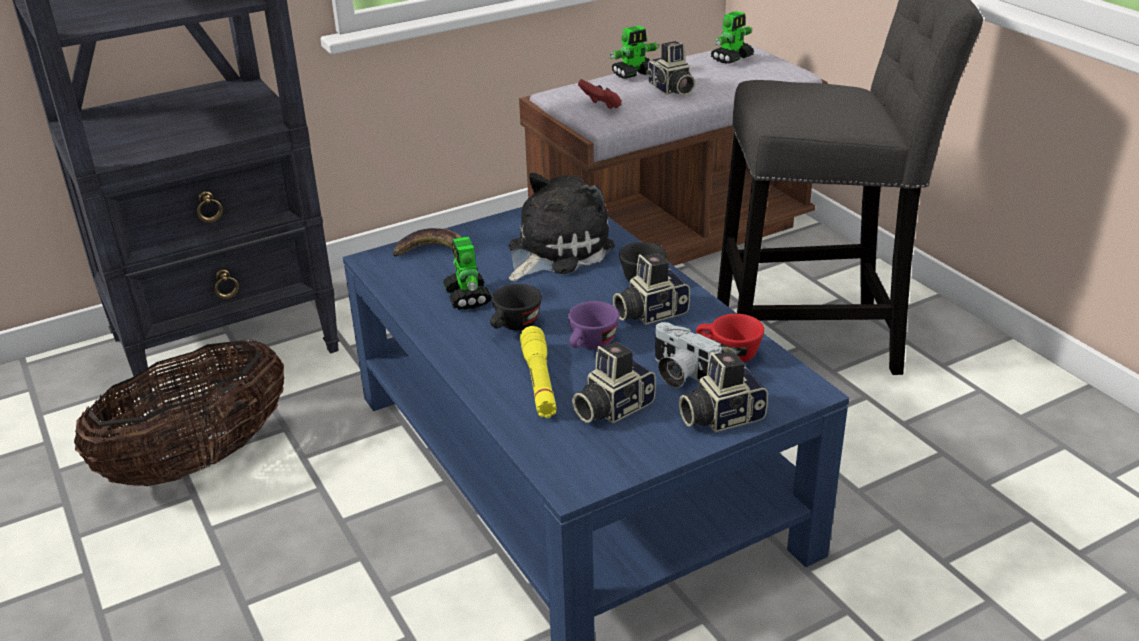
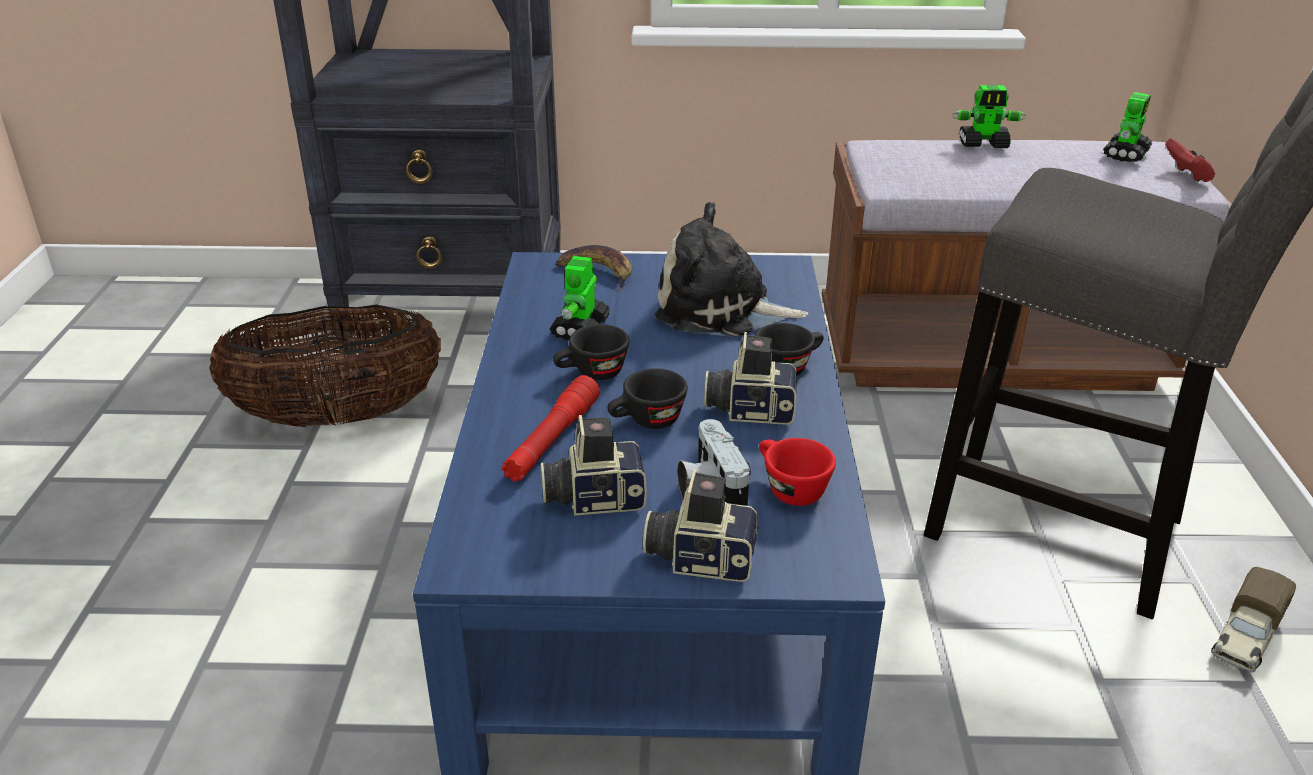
camera: 30 degrees right, 0 degrees up
plush toy [509,173,615,282] -> plush toy turned 150 degrees counterclockwise [655,202,808,337]
yellow flashlight [520,326,557,418] -> red flashlight [502,375,600,482]
purple cup [568,301,620,349] -> black cup [607,368,688,429]
red game controller [578,79,622,109] -> red game controller moved to [1165,138,1215,182]
camera [646,41,695,96] -> none
toy robot [711,11,754,64] -> toy robot turned 45 degrees counterclockwise [1103,92,1153,162]
none -> toy truck [1211,567,1296,673]

